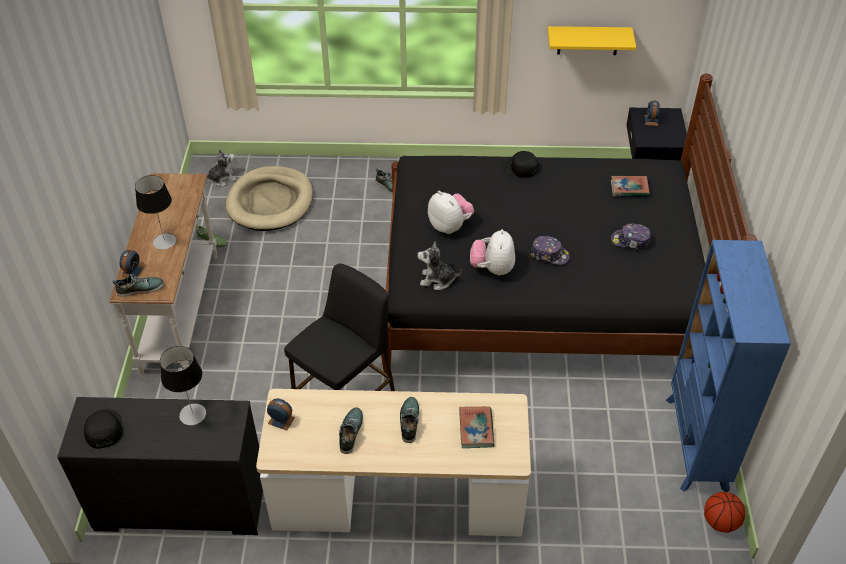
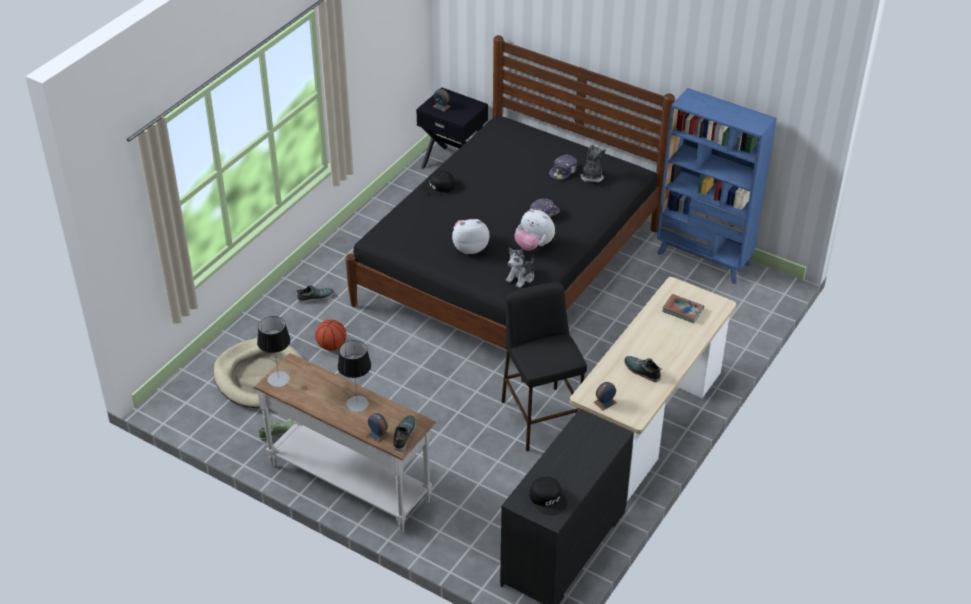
camera: 60 degrees left, 5 degrees down
black cap [84,409,122,448] -> black cap turned 135 degrees counterclockwise [529,477,567,515]
table lamp [160,346,206,425] -> table lamp moved to [257,316,291,387]
plush toy [202,149,237,186] -> plush toy moved to [580,144,606,182]
shoe [400,397,419,443] -> none
yellow shelf [548,26,636,55] -> none
book [611,176,650,197] -> none
basketball [704,492,745,533] -> basketball moved to [315,319,346,350]

